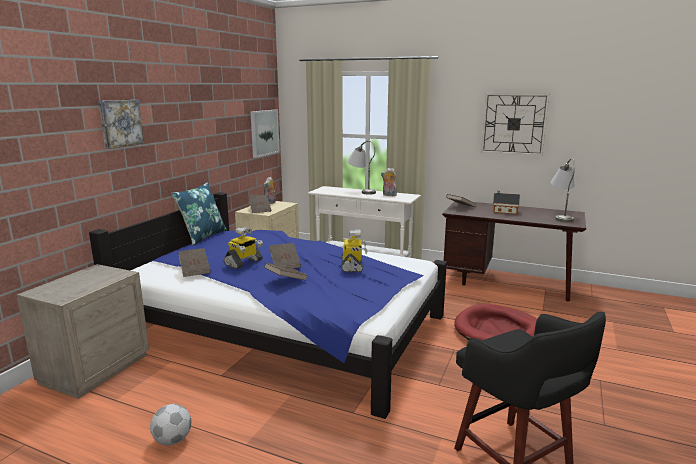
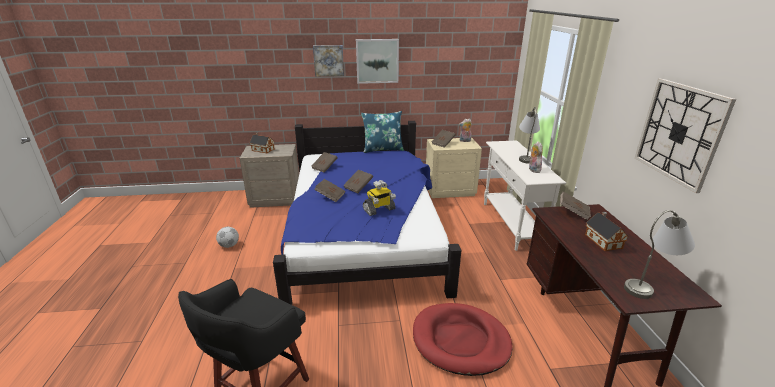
camera: 60 degrees right, 10 degrees up
toy robot [224,227,263,269] -> none
picture [251,110,280,158] -> picture moved to [356,39,399,84]
none -> toy house [249,133,275,153]

